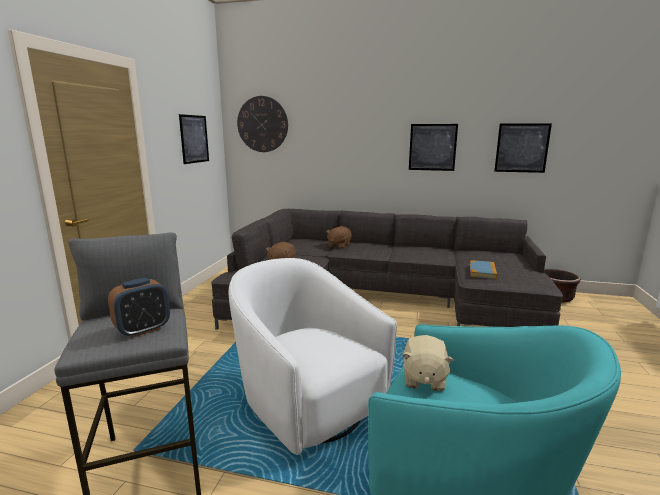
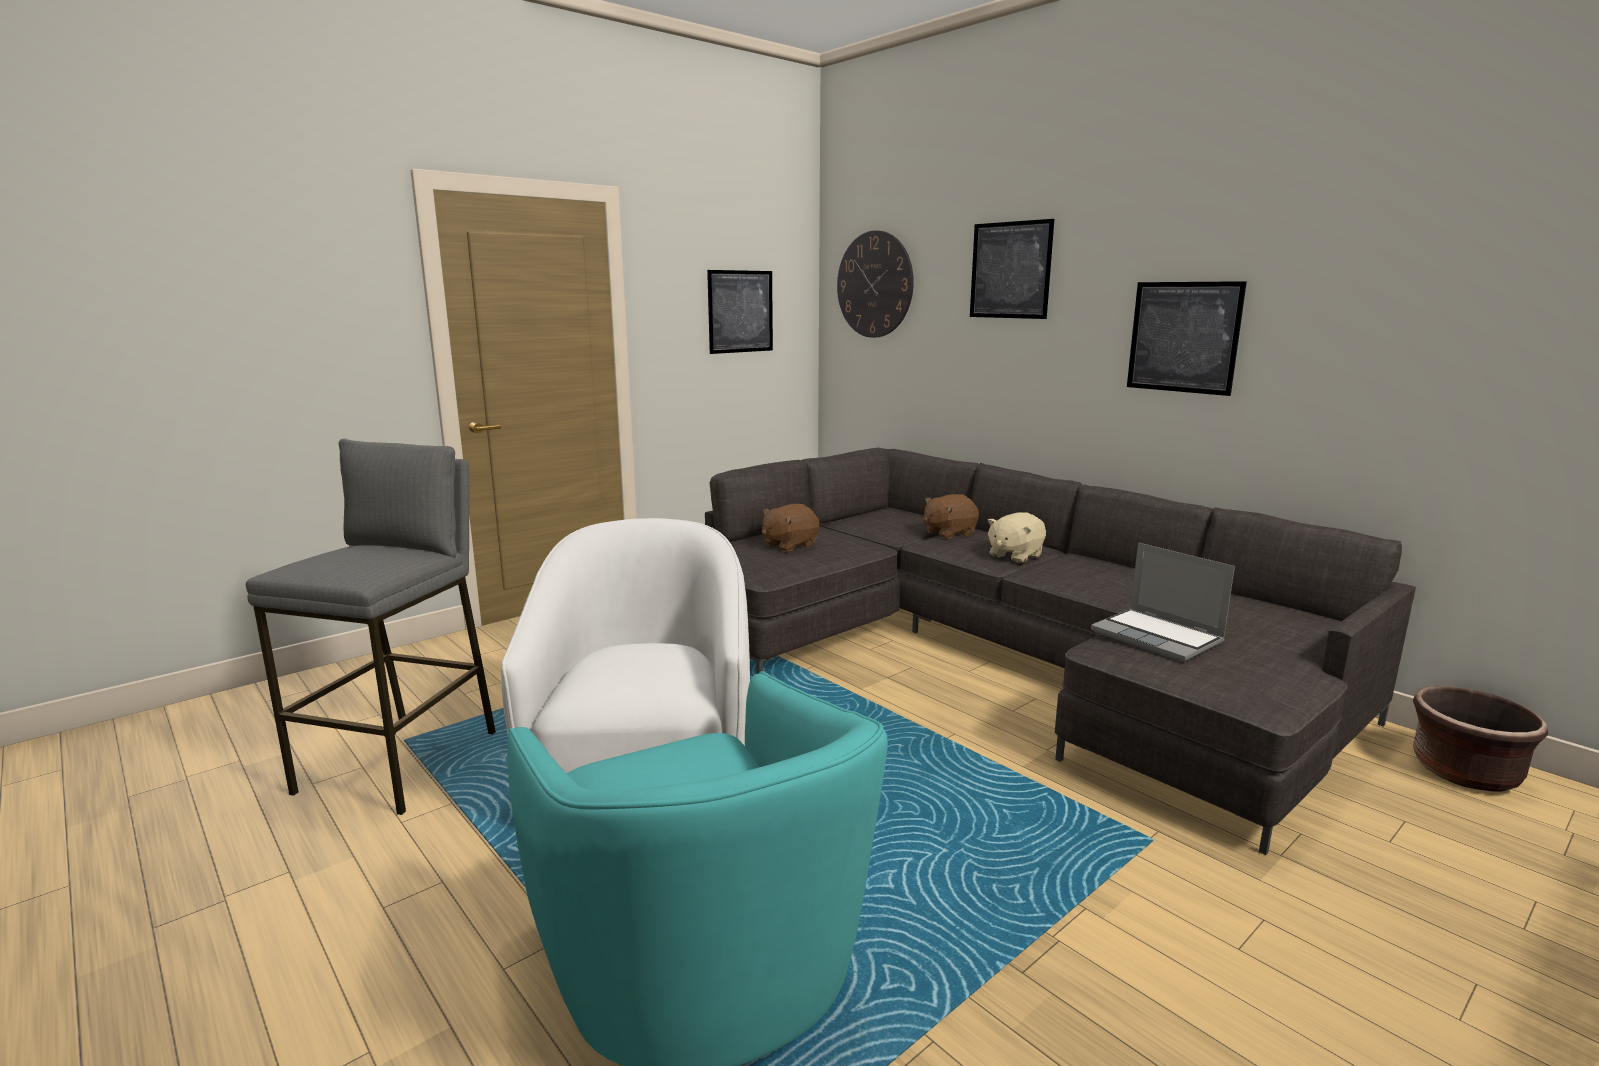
camera: 35 degrees right, 0 degrees up
alarm clock [108,278,170,338] -> none
beige plush toy [402,335,454,391] -> beige plush toy moved to [987,512,1046,563]
book [470,260,497,279] -> laptop [1091,543,1235,662]
picture [494,123,552,173] -> picture moved to [970,219,1054,319]

